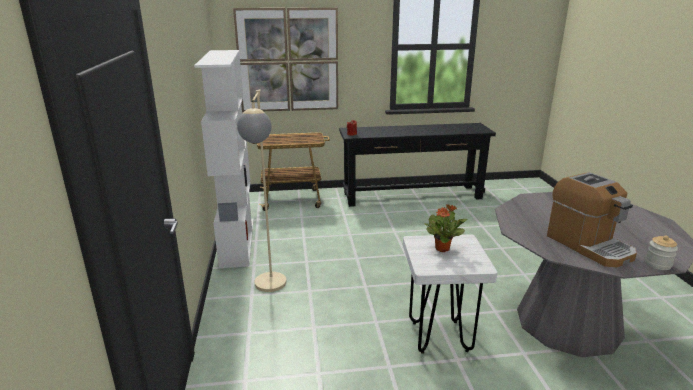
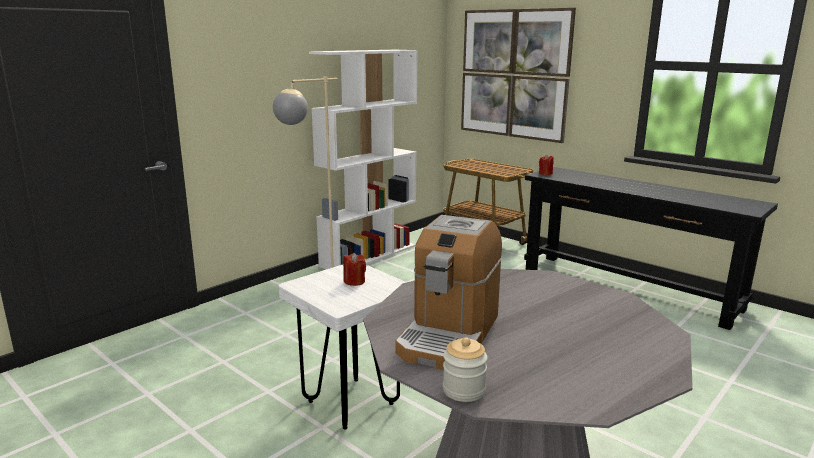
camera: 50 degrees right, 5 degrees down
potted plant [424,204,468,252] -> red candle [343,253,366,286]

